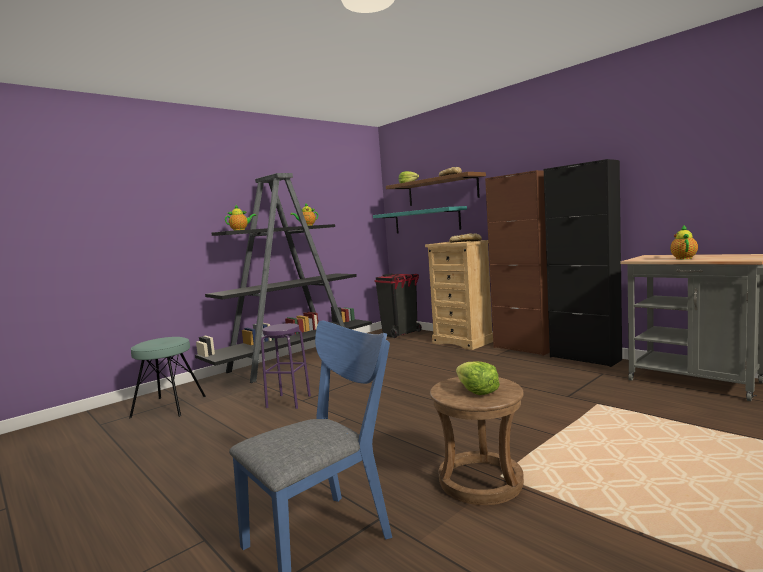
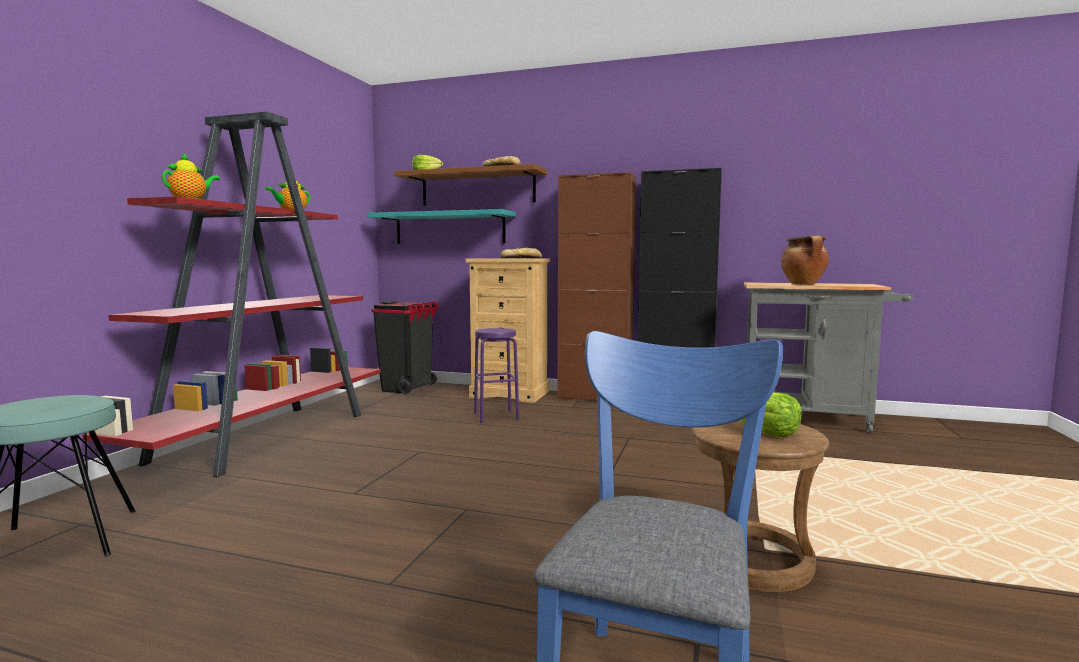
camera: 30 degrees left, 0 degrees up
black bookcase [195,173,372,383] -> red bookcase [82,111,381,478]
purple stool [261,323,311,409] -> purple stool moved to [474,328,520,424]
teapot [670,225,698,259] -> cooking pot [781,235,829,285]

